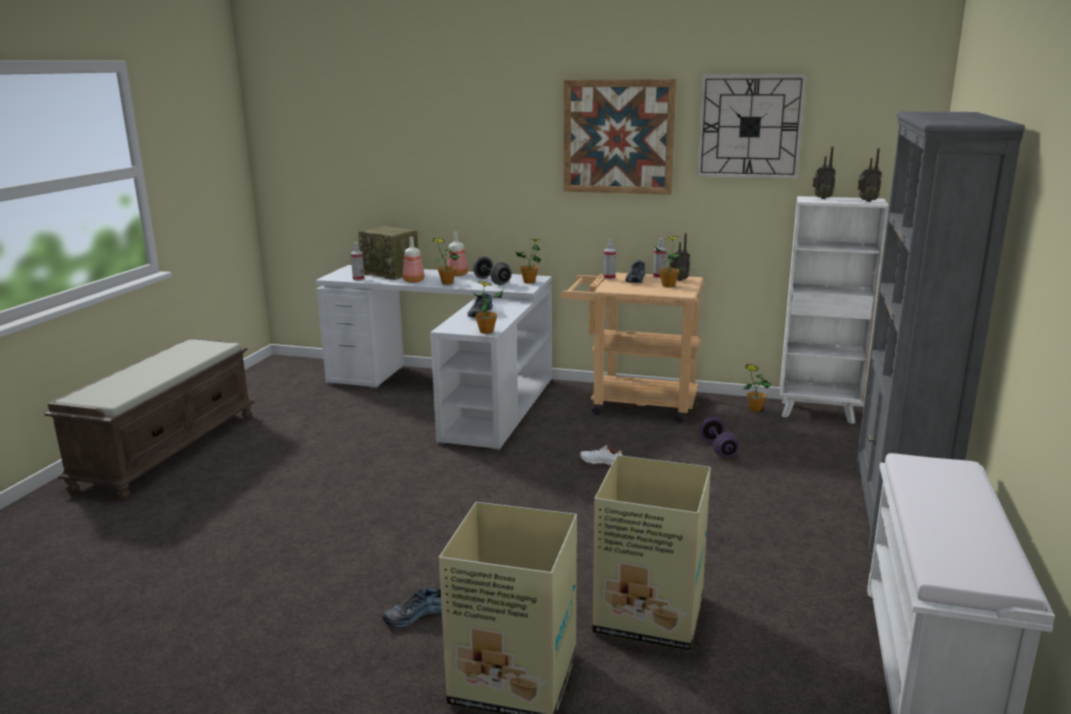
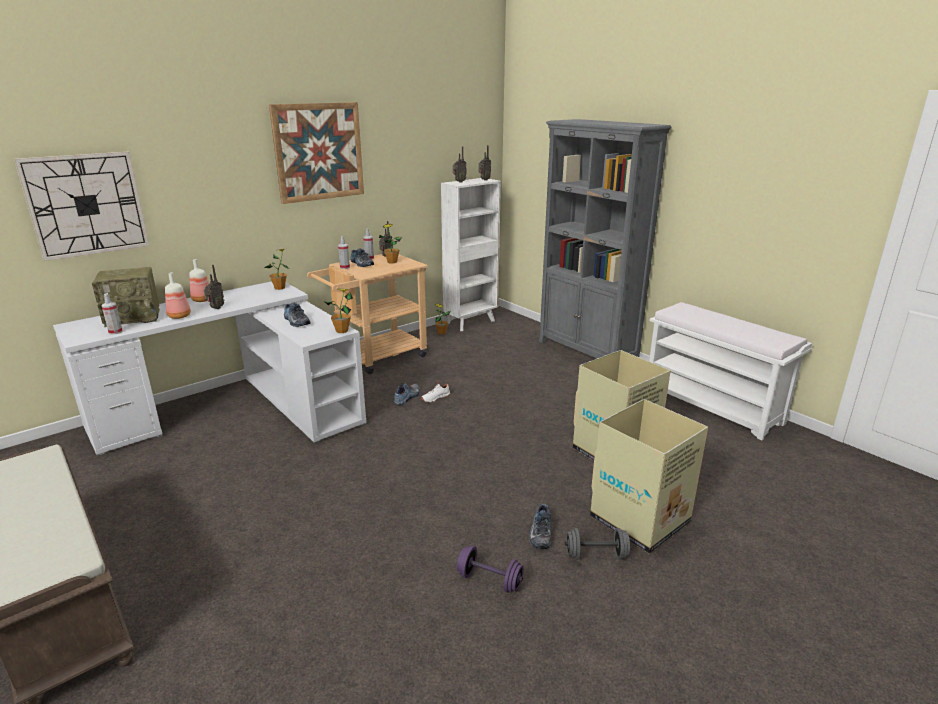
camera: 55 degrees left, 5 degrees up
potted plant [432,238,459,284] -> radio [204,265,224,309]
grey dumbbell [473,256,512,285] -> grey dumbbell moved to [565,528,630,560]
wall clock [697,74,807,179] -> wall clock moved to [14,152,150,261]
purple dumbbell [700,418,739,458] -> purple dumbbell moved to [457,546,524,593]
none -> shoe [394,383,420,405]

